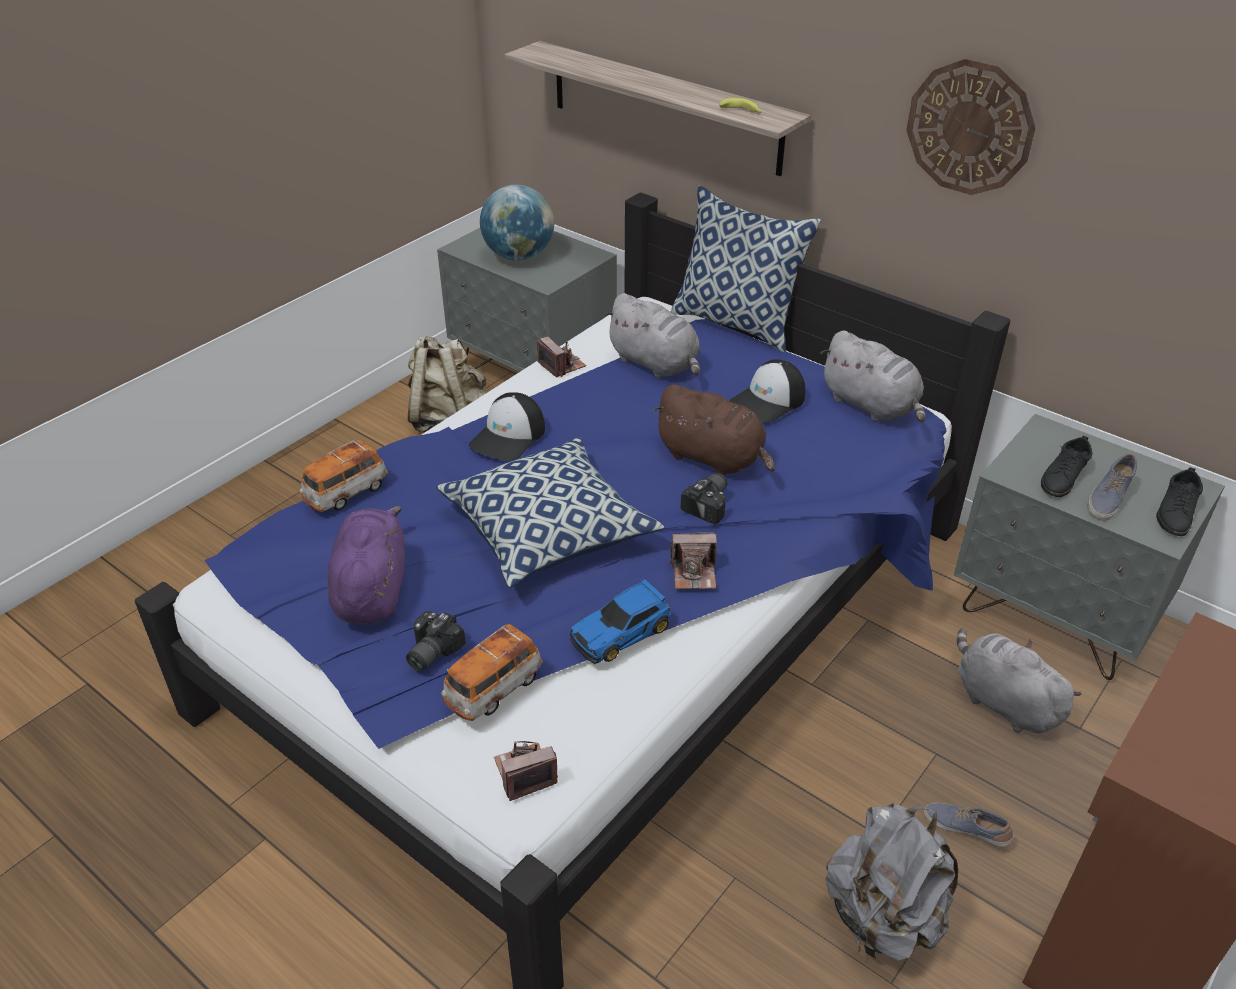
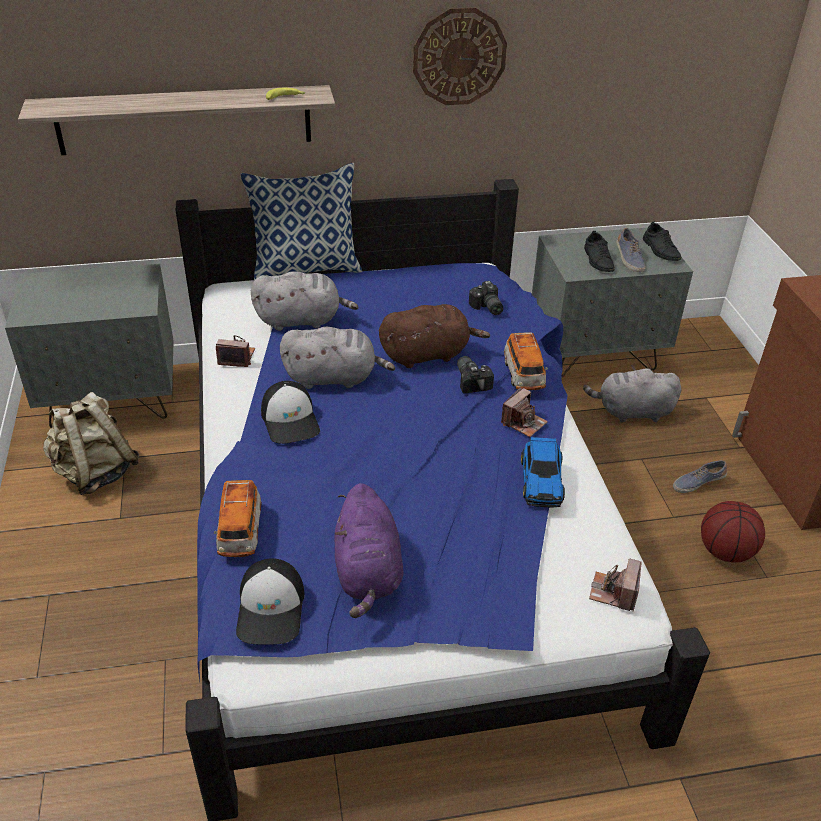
camera: 50 degrees left, 0 degrees up
purple plush toy [327,506,405,624] -> purple plush toy turned 135 degrees counterclockwise [335,483,404,618]
camera [406,611,466,672] -> camera moved to [469,281,503,315]
pillow [436,437,664,588] -> none
toy car [441,624,543,721] -> toy car moved to [504,332,548,390]
globe [480,184,554,261] -> none
cap [729,359,806,423] -> cap moved to [236,558,305,645]
grey plush toy [821,331,925,423] -> grey plush toy moved to [280,327,395,389]
grey backpack [825,803,958,960] -> basketball [701,501,765,563]

